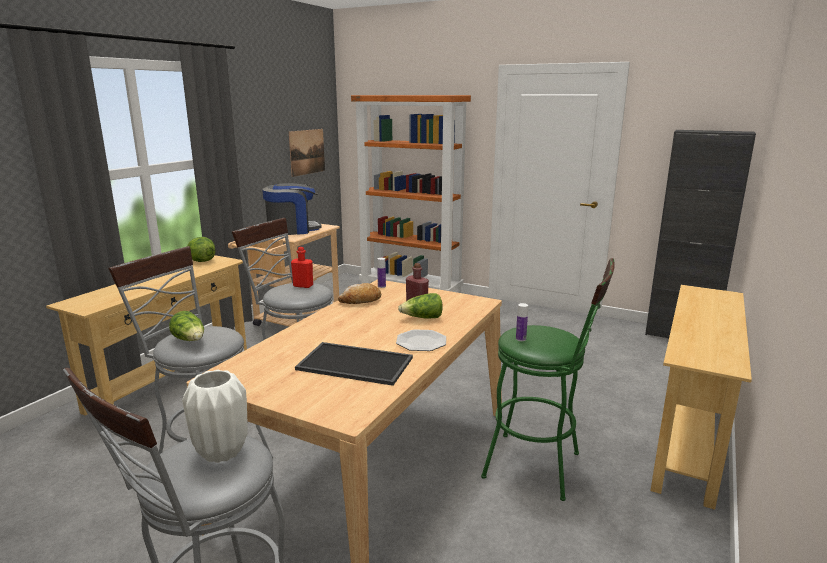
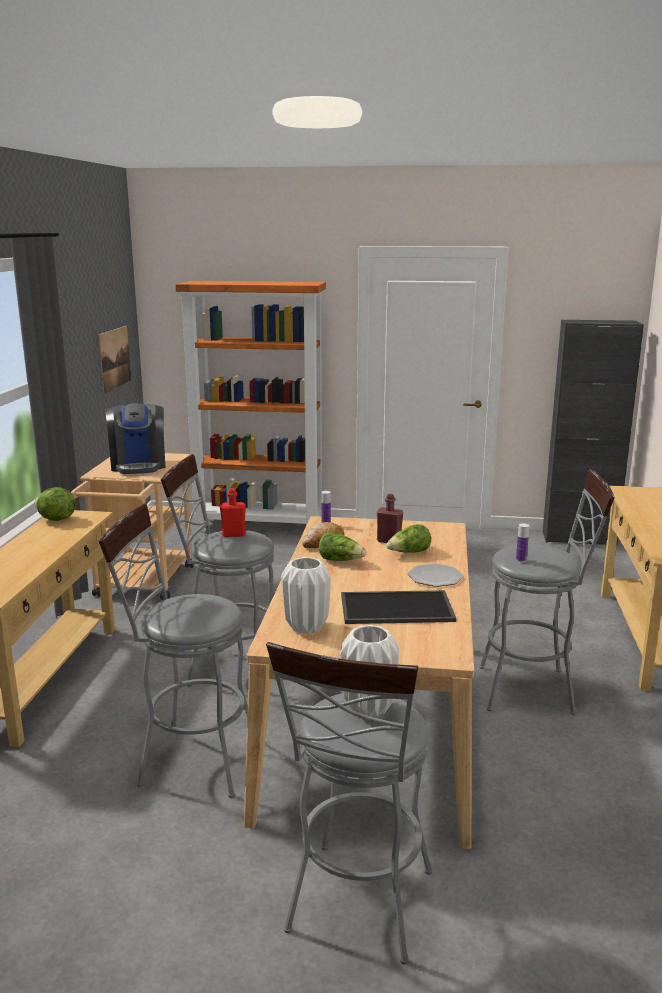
camera: 20 degrees left, 0 degrees up
lettuce [169,311,204,341] -> lettuce moved to [319,532,366,561]
coffee machine [262,183,321,235] -> coffee machine turned 120 degrees clockwise [105,403,166,474]
green stool [481,258,615,501] -> grey stool [480,469,615,715]
none -> white vase [281,557,331,634]

